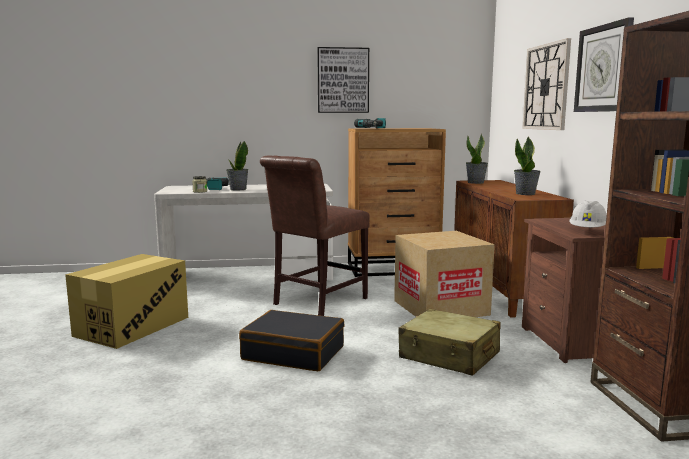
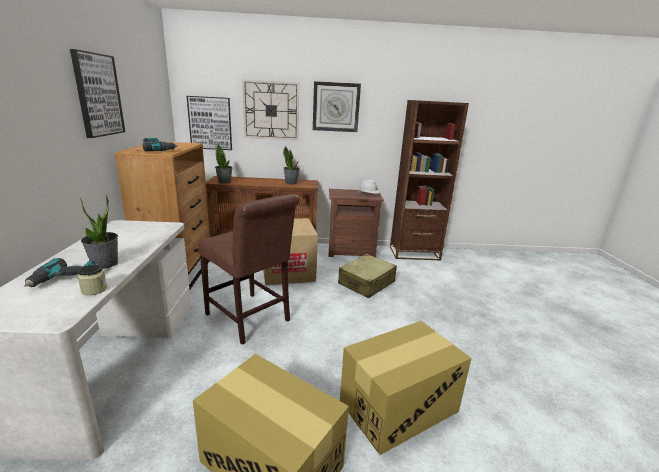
camera: 85 degrees left, 10 degrees up
black suitcase [239,310,344,371] -> none
none -> picture [187,96,232,150]
none -> cardboard box [340,321,472,455]

